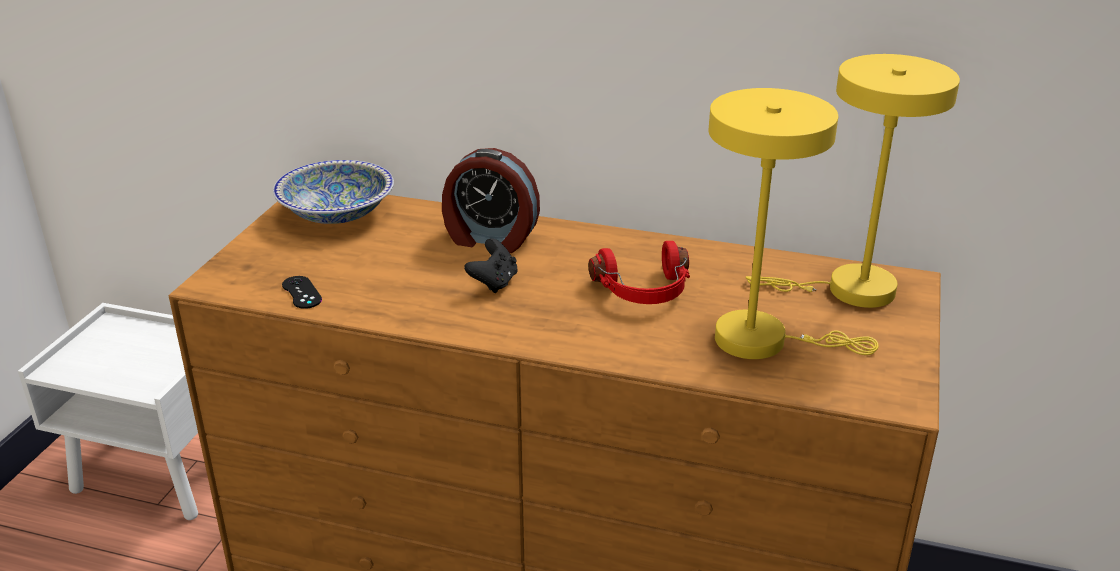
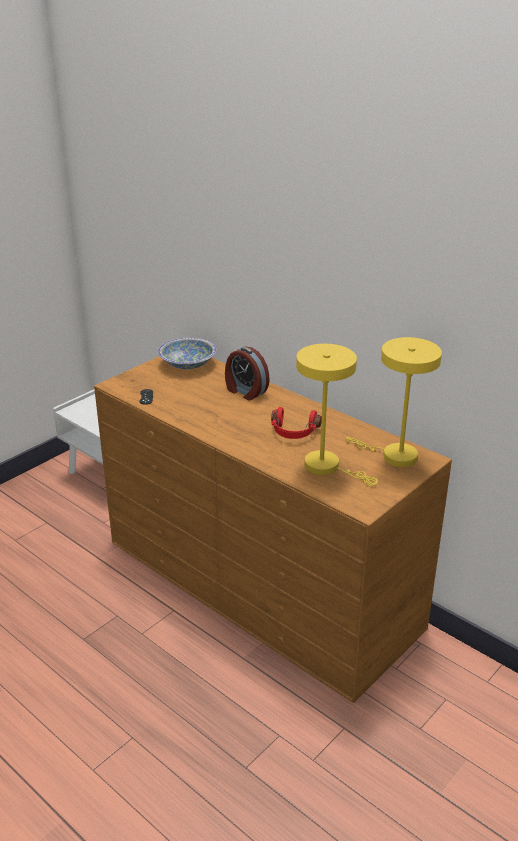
camera: 25 degrees right, 0 degrees up
black game controller [464,238,518,293] -> none

